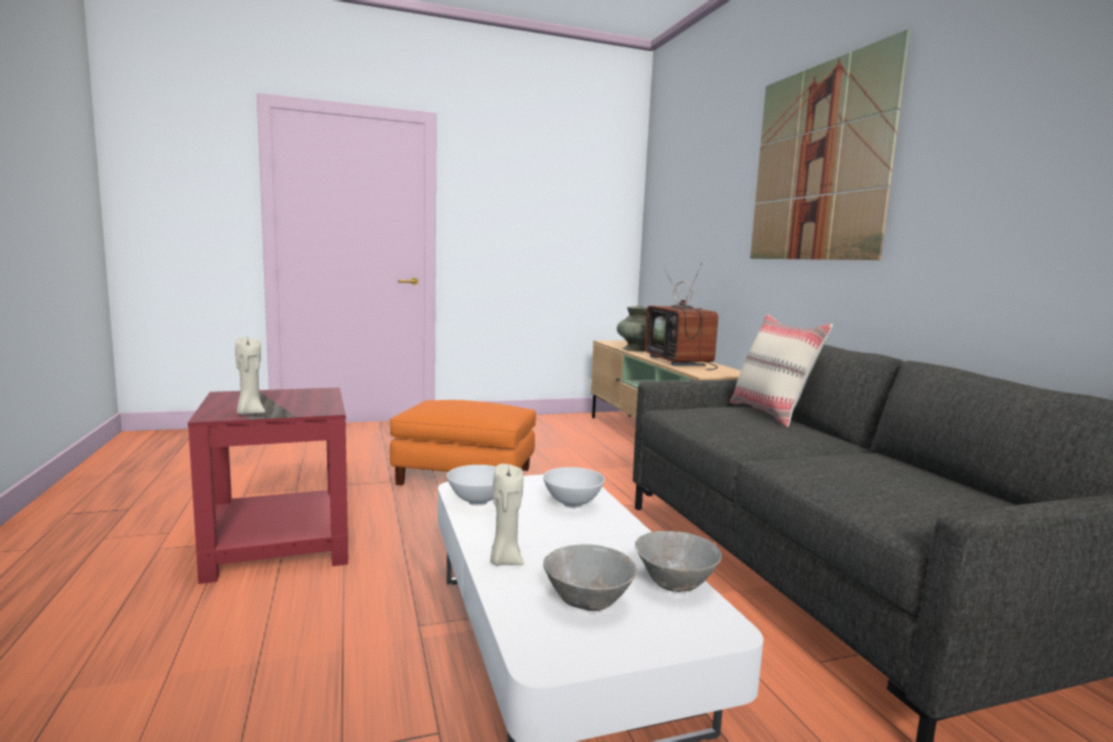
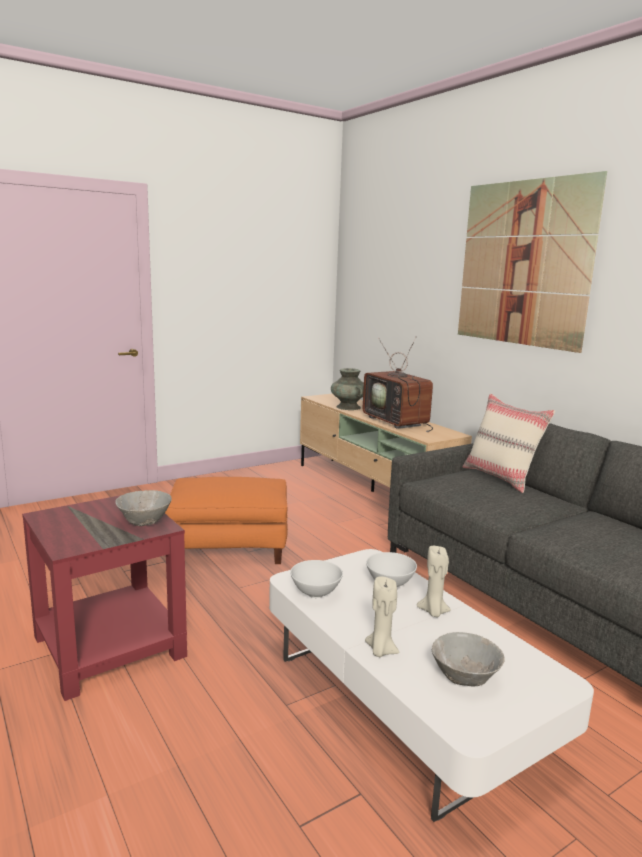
camera: 15 degrees left, 5 degrees up
beige candle [235,337,265,415] -> beige candle moved to [417,546,451,617]
grey bowl [635,531,722,592] -> grey bowl moved to [115,490,172,526]

